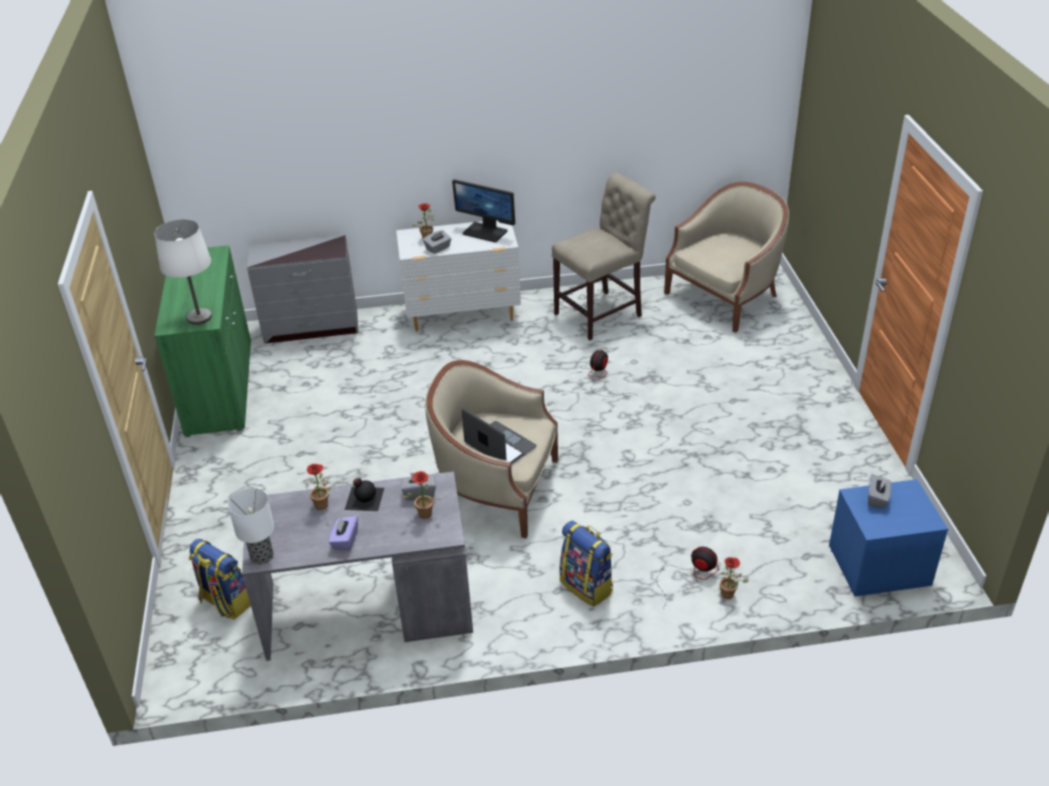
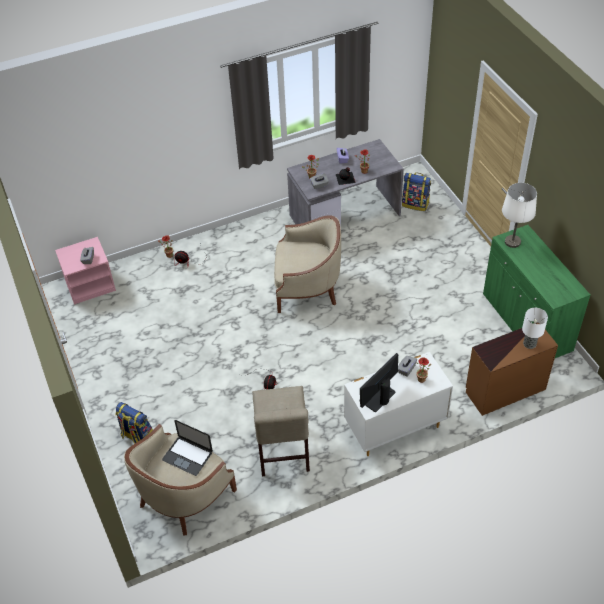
camera: 165 degrees right, 10 degrees up
table lamp [228,488,274,565] -> table lamp moved to [522,308,548,349]
grey dresser [247,235,359,344] -> brown dresser [466,322,558,416]
monitor [452,179,515,242] -> monitor turned 60 degrees counterclockwise [360,353,398,412]
laptop [462,409,537,465] -> laptop moved to [162,420,213,476]
beige chair [552,173,656,340] -> beige chair turned 45 degrees counterclockwise [252,386,310,476]
backpack [560,520,613,607] -> backpack moved to [115,402,153,444]
blue nightstand [829,479,948,597] -> pink nightstand [55,237,116,305]

